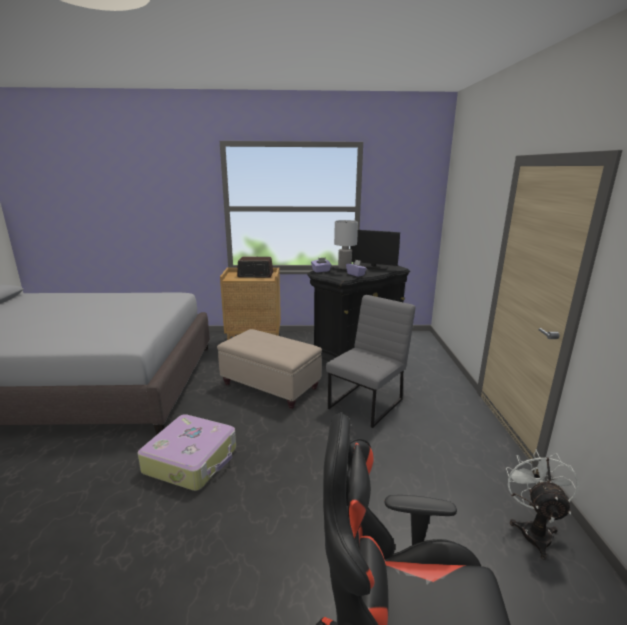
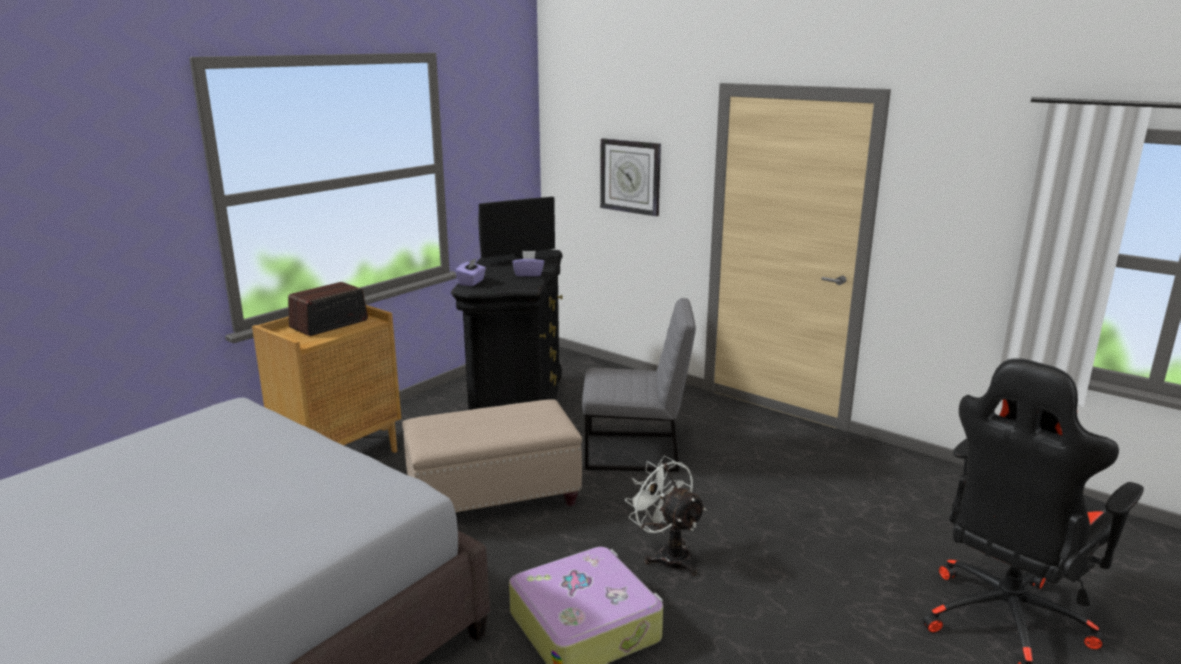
camera: 50 degrees left, 0 degrees up
grey chair [326,295,415,428] -> grey chair turned 105 degrees clockwise [582,298,696,472]
grey table lamp [334,220,358,270] -> none
white fan [506,449,579,560] -> white fan moved to [625,456,706,576]
none -> wall clock [600,138,661,217]

